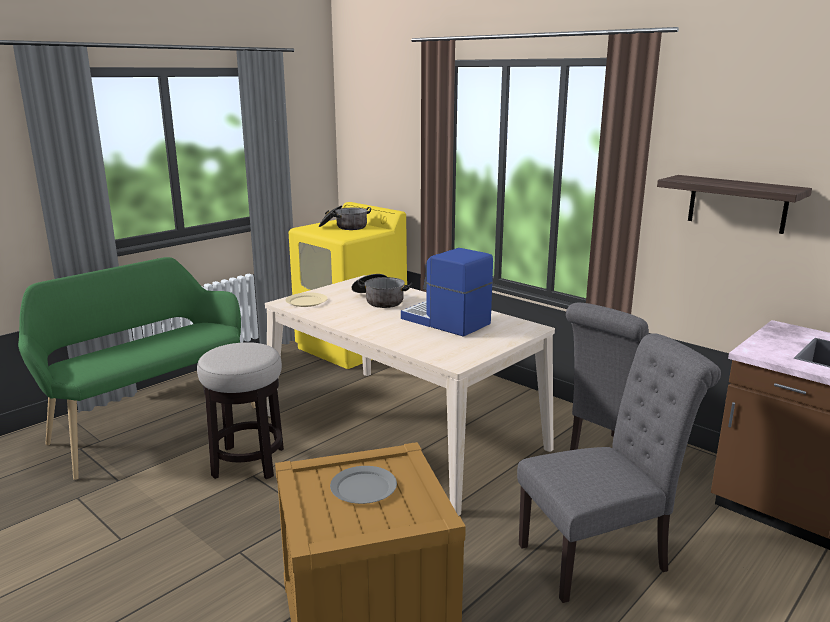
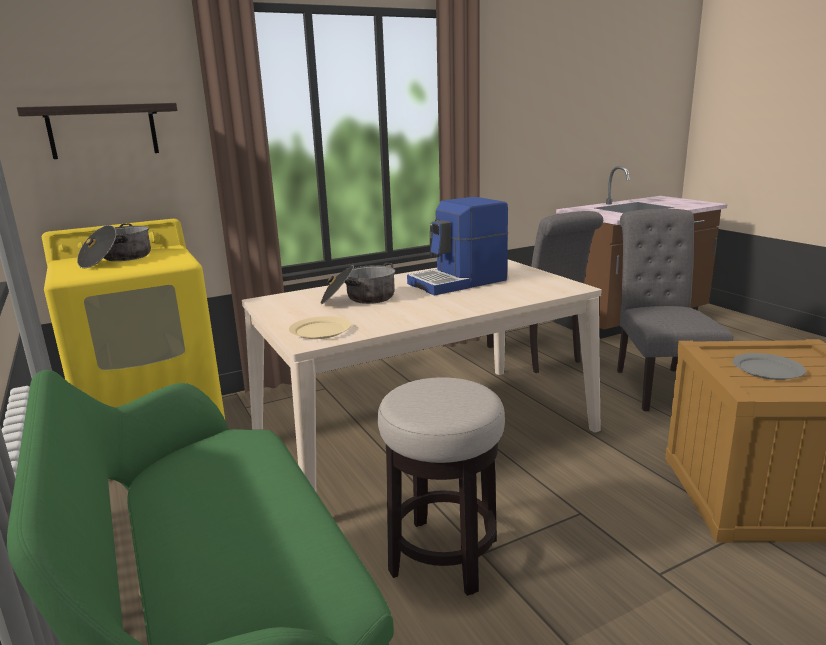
camera: 70 degrees left, 0 degrees up
shelf [657,175,812,234] -> shelf moved to [17,103,177,159]

